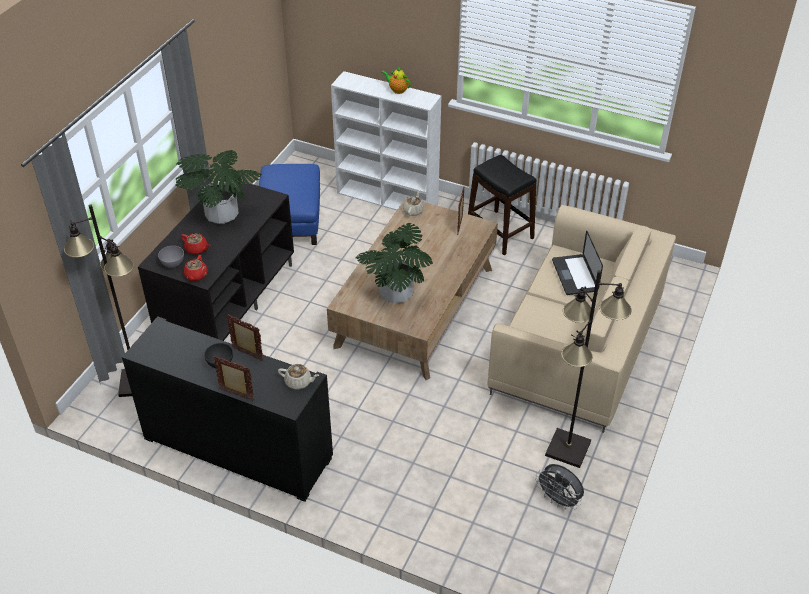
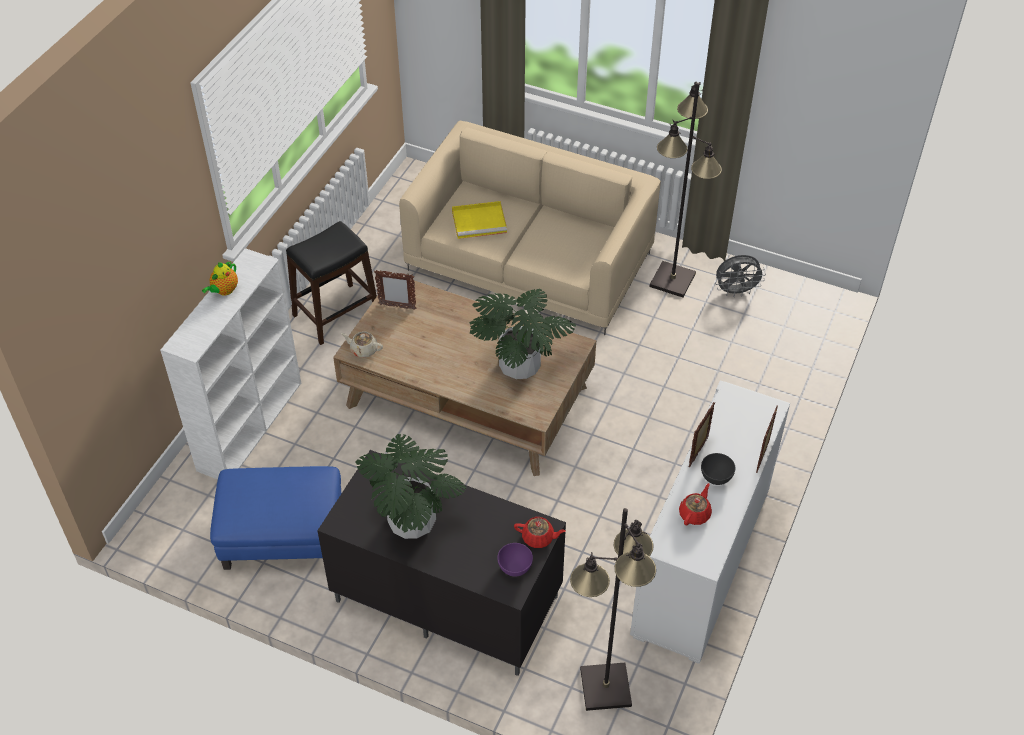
camera: 90 degrees left, 5 degrees up
black cabinet [122,317,333,502] -> white cabinet [630,380,790,664]
grey bowl [158,246,184,268] -> purple bowl [497,543,533,577]
red teapot [181,233,210,255] -> red teapot moved to [679,483,712,525]
beige teapot [278,364,319,390] -> none
grey fan [535,464,584,510] -> grey fan turned 45 degrees clockwise [715,255,766,297]
laptop [552,230,603,295] -> yellow tray [452,201,507,239]

